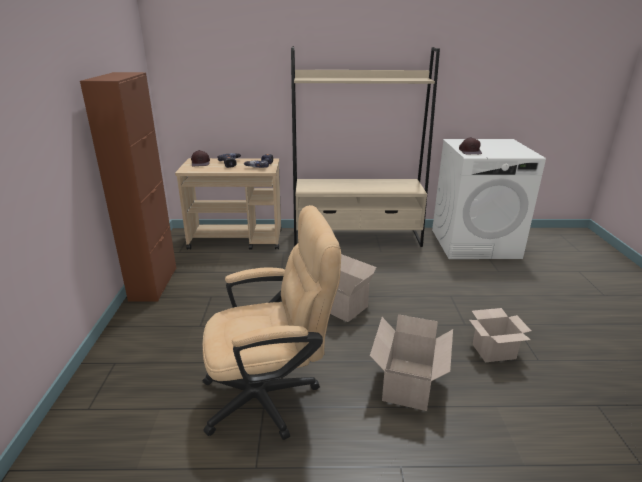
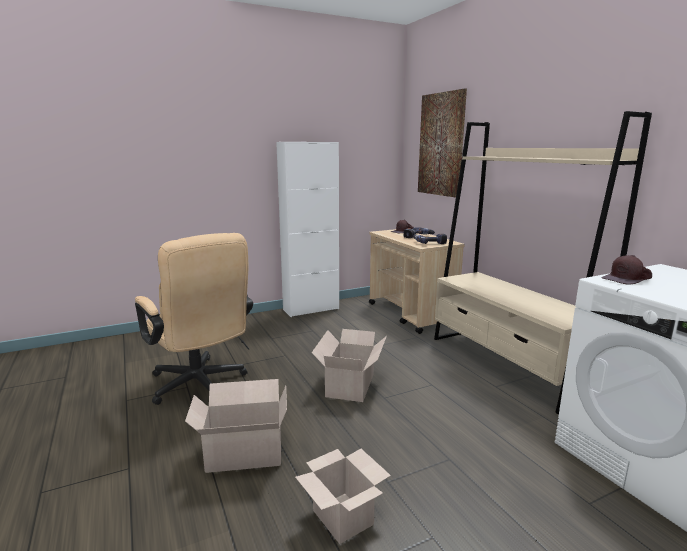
camera: 65 degrees right, 10 degrees down
brown cabinet [80,72,177,302] -> white cabinet [276,142,339,317]
none -> picture [418,88,467,198]

